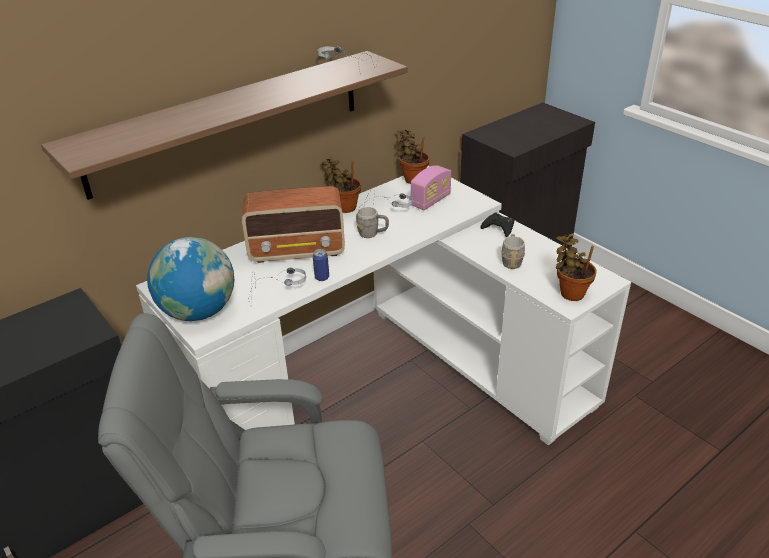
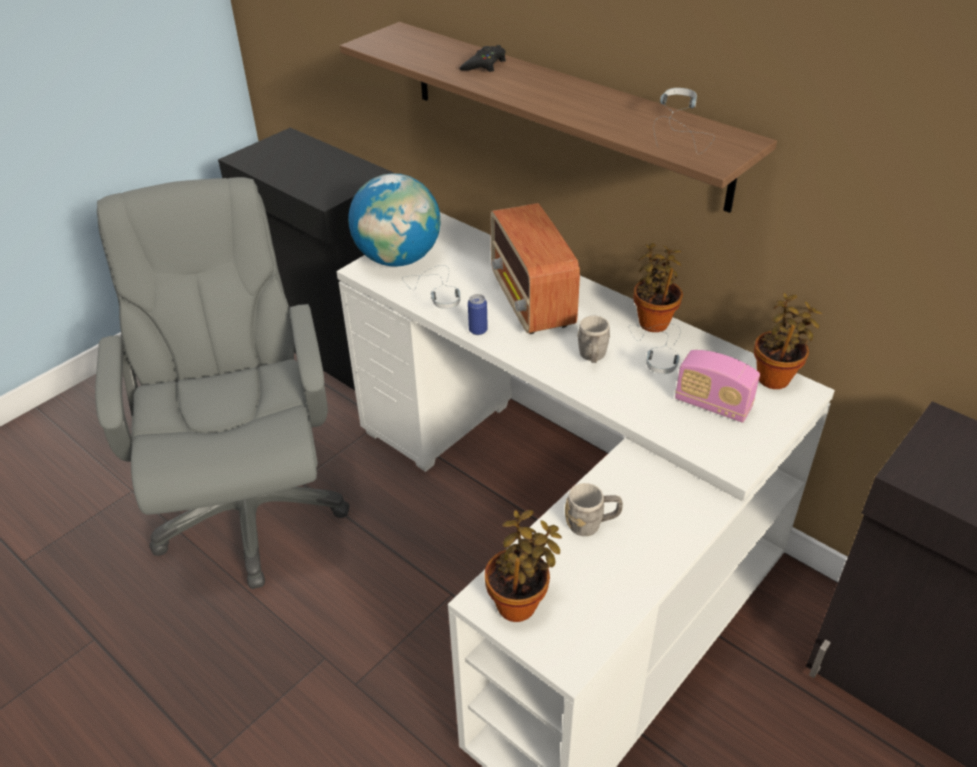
camera: 80 degrees right, 5 degrees up
black game controller [481,213,514,237] -> black game controller moved to [459,45,506,72]

